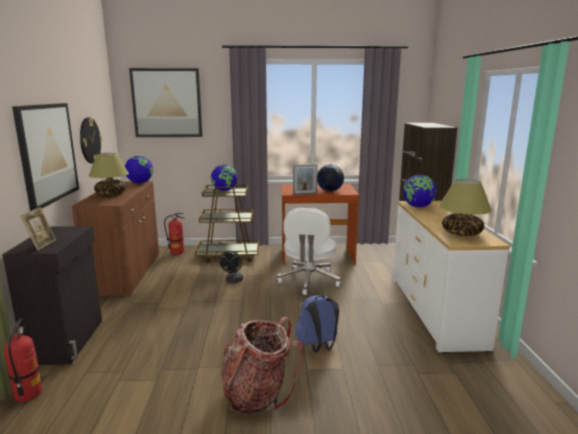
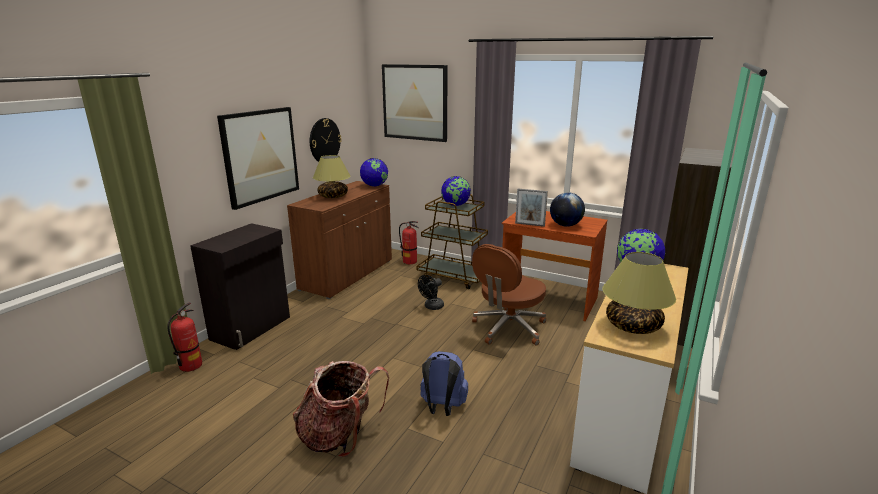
camera: 30 degrees right, 5 degrees up
picture frame [20,207,56,251] -> none
white office chair [277,208,341,295] -> brown office chair [472,244,546,346]

